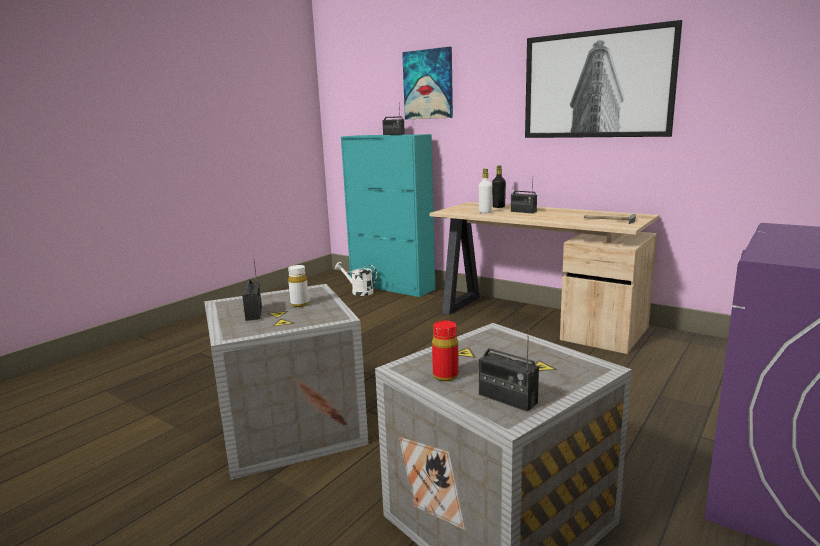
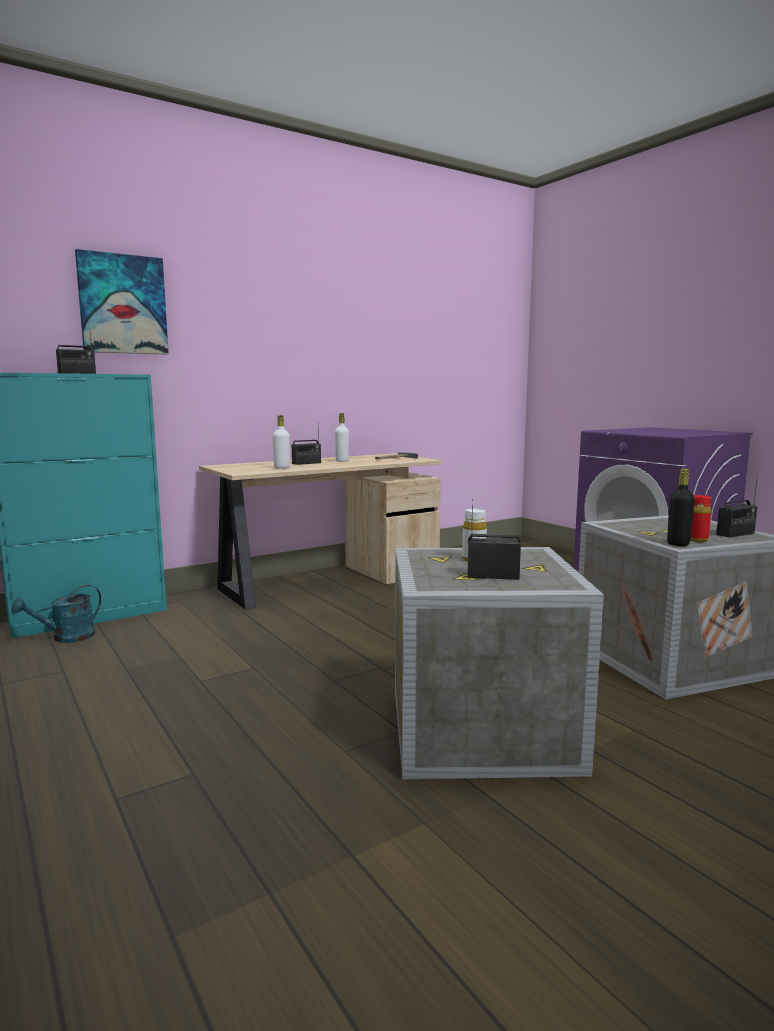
camera: 70 degrees left, 5 degrees down
white watering can [335,262,377,296] -> turquoise watering can [11,585,101,643]
black bottle [492,165,506,208] -> black bottle moved to [667,469,695,546]
picture [525,20,683,138] -> none
none -> white bottle [335,413,349,462]

